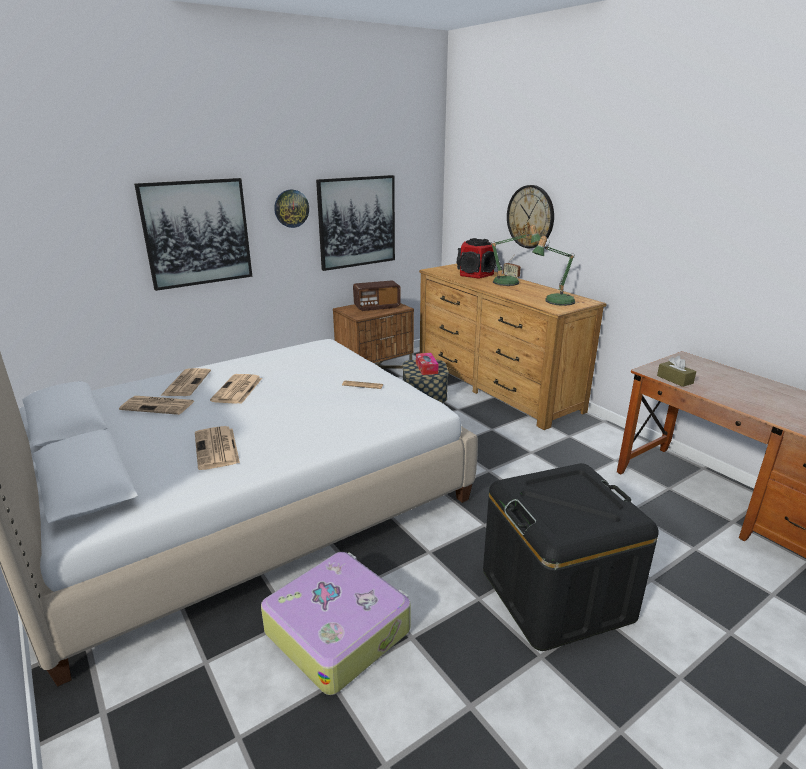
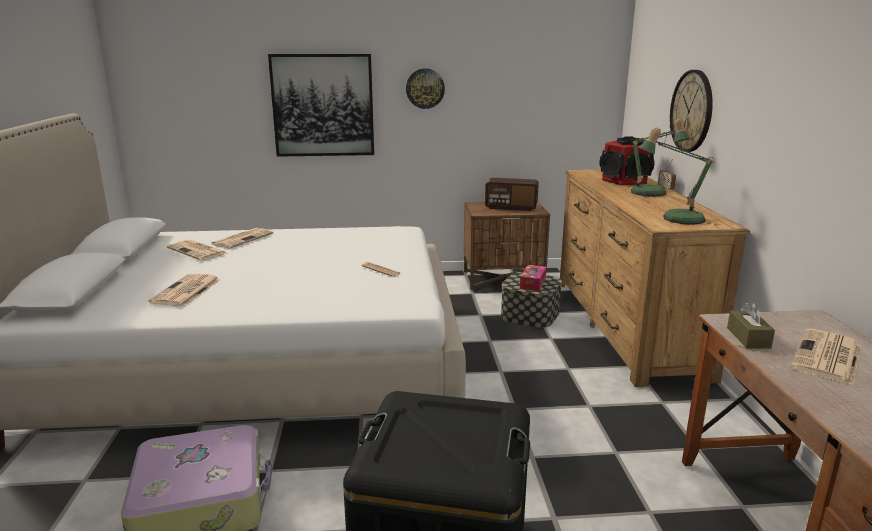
camera: 30 degrees right, 5 degrees down
newspaper [210,374,262,404] -> newspaper moved to [791,329,861,385]
picture [316,175,395,271] -> none

